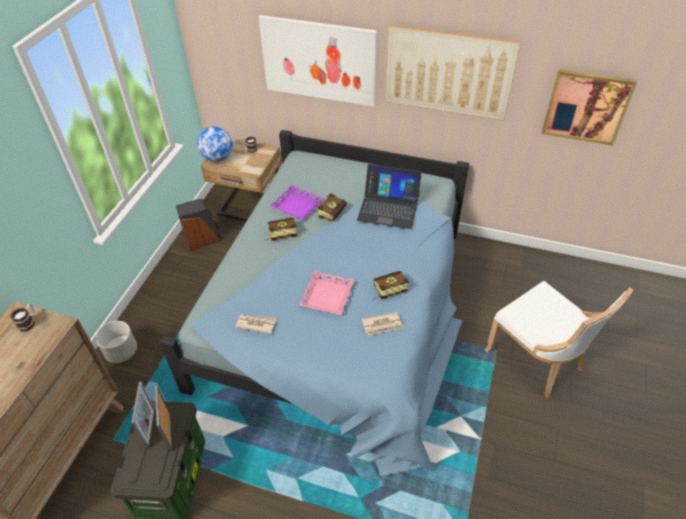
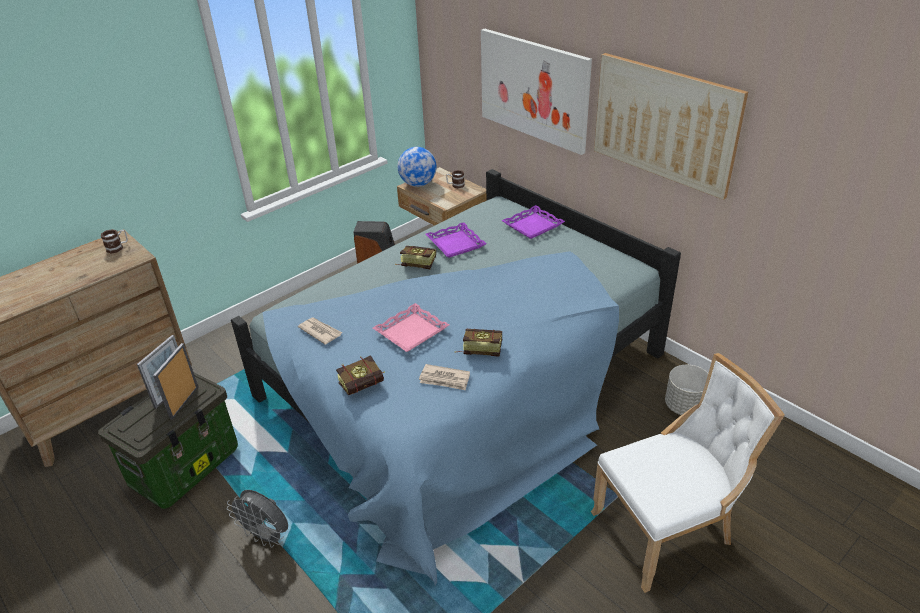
camera: 30 degrees right, 10 degrees down
grey planter [96,321,137,363] -> grey planter moved to [665,365,708,415]
book [318,193,347,221] -> book moved to [336,355,385,395]
laptop [357,164,422,229] -> none
white chair [485,281,633,397] -> white chair turned 105 degrees counterclockwise [591,353,785,593]
picture [541,69,637,146] -> none
none -> grey fan [227,490,288,548]
none -> purple tray [501,205,565,239]

